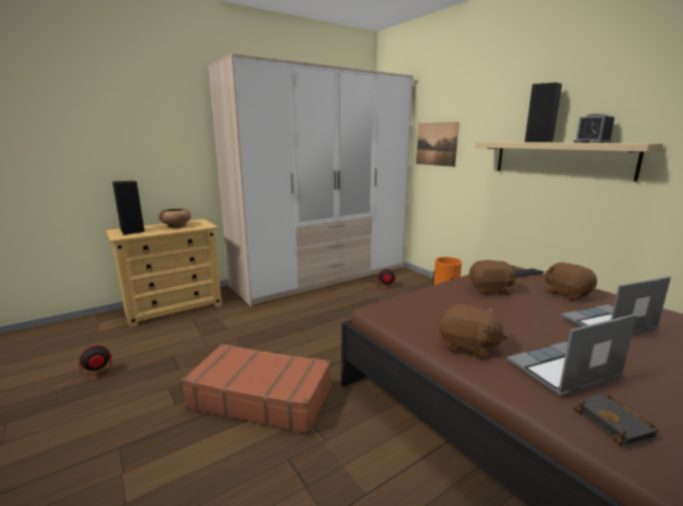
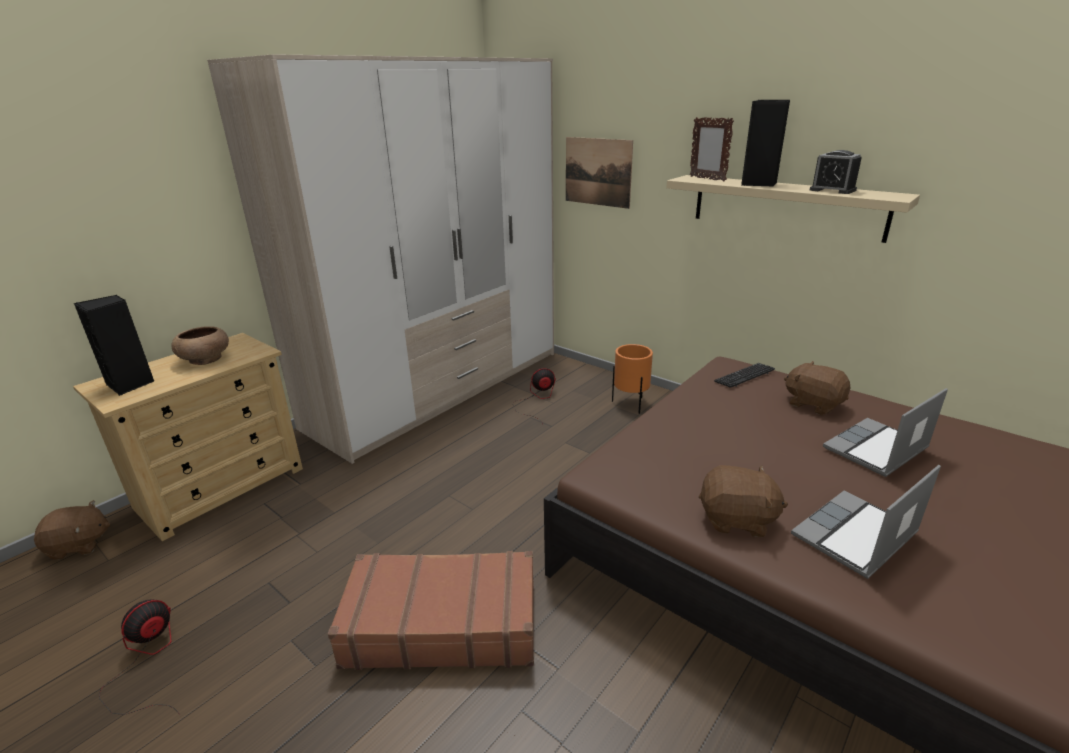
camera: 15 degrees left, 10 degrees up
brown plush toy [469,260,517,295] -> brown plush toy moved to [34,500,110,560]
black book [573,394,659,447] -> none
none -> picture frame [690,117,734,182]

